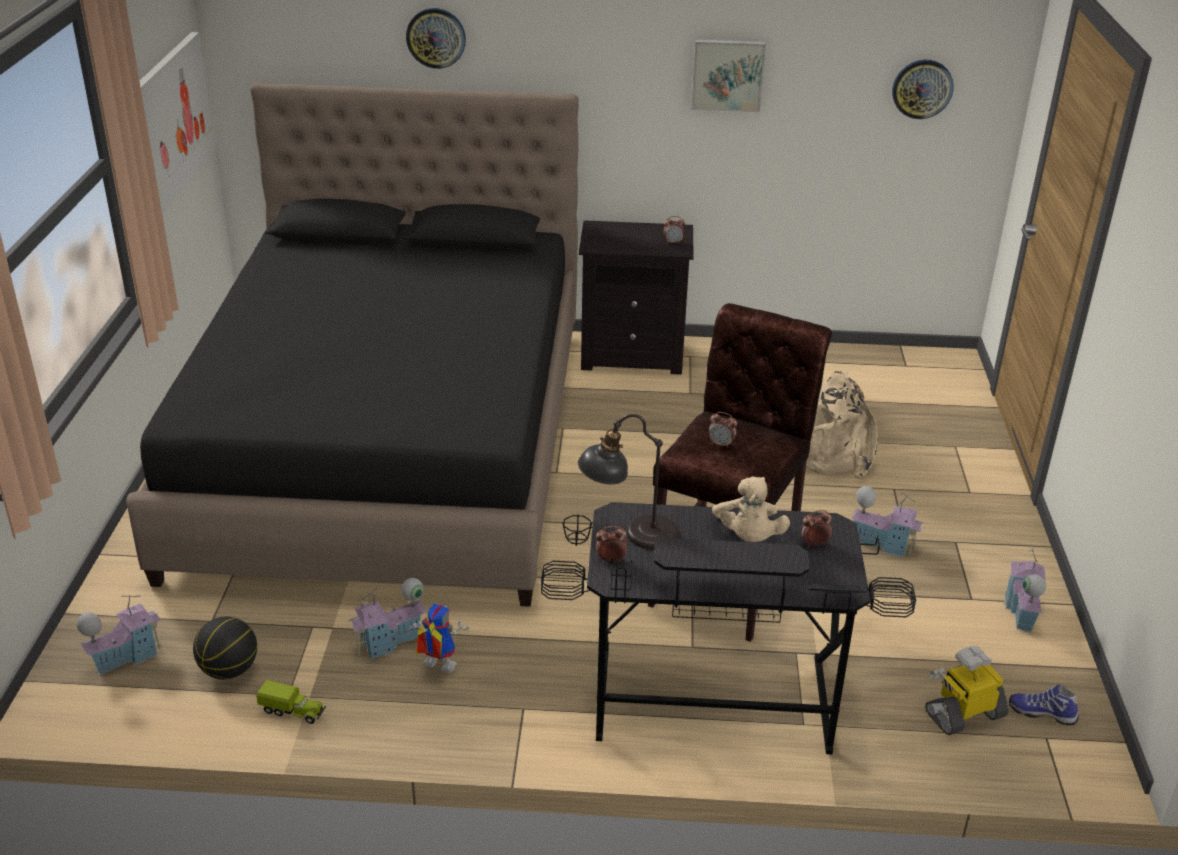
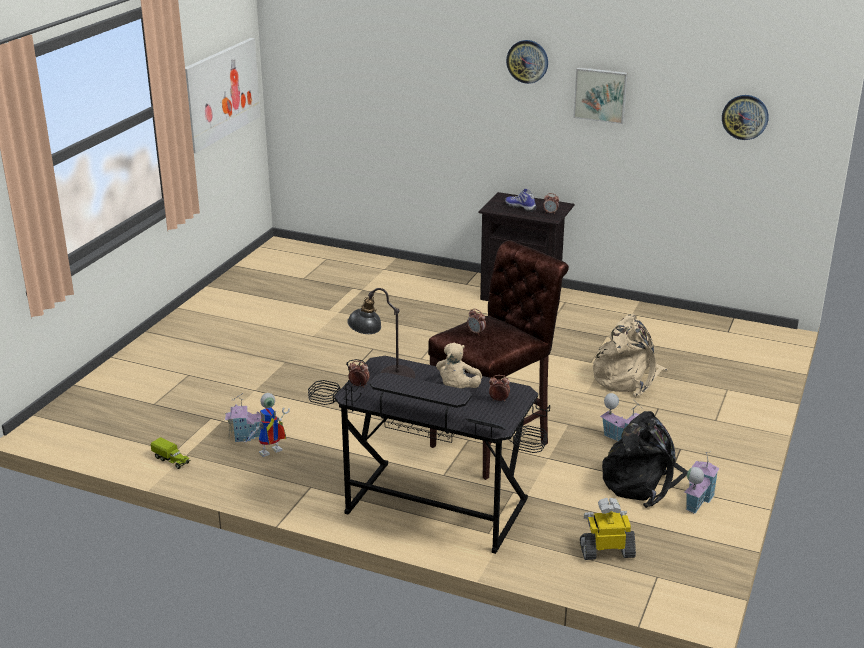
camera: 20 degrees right, 5 degrees down
toy house [77,595,161,675] -> none
black bed [126,82,579,607] -> none
basketball [193,617,257,679] -> none
toy robot [403,604,470,673] -> toy robot turned 75 degrees counterclockwise [246,407,290,457]
wall clock [406,8,466,69] -> wall clock moved to [506,40,548,84]
shoe [1009,684,1079,725] -> shoe moved to [505,189,536,212]
none -> black backpack [602,411,688,508]

